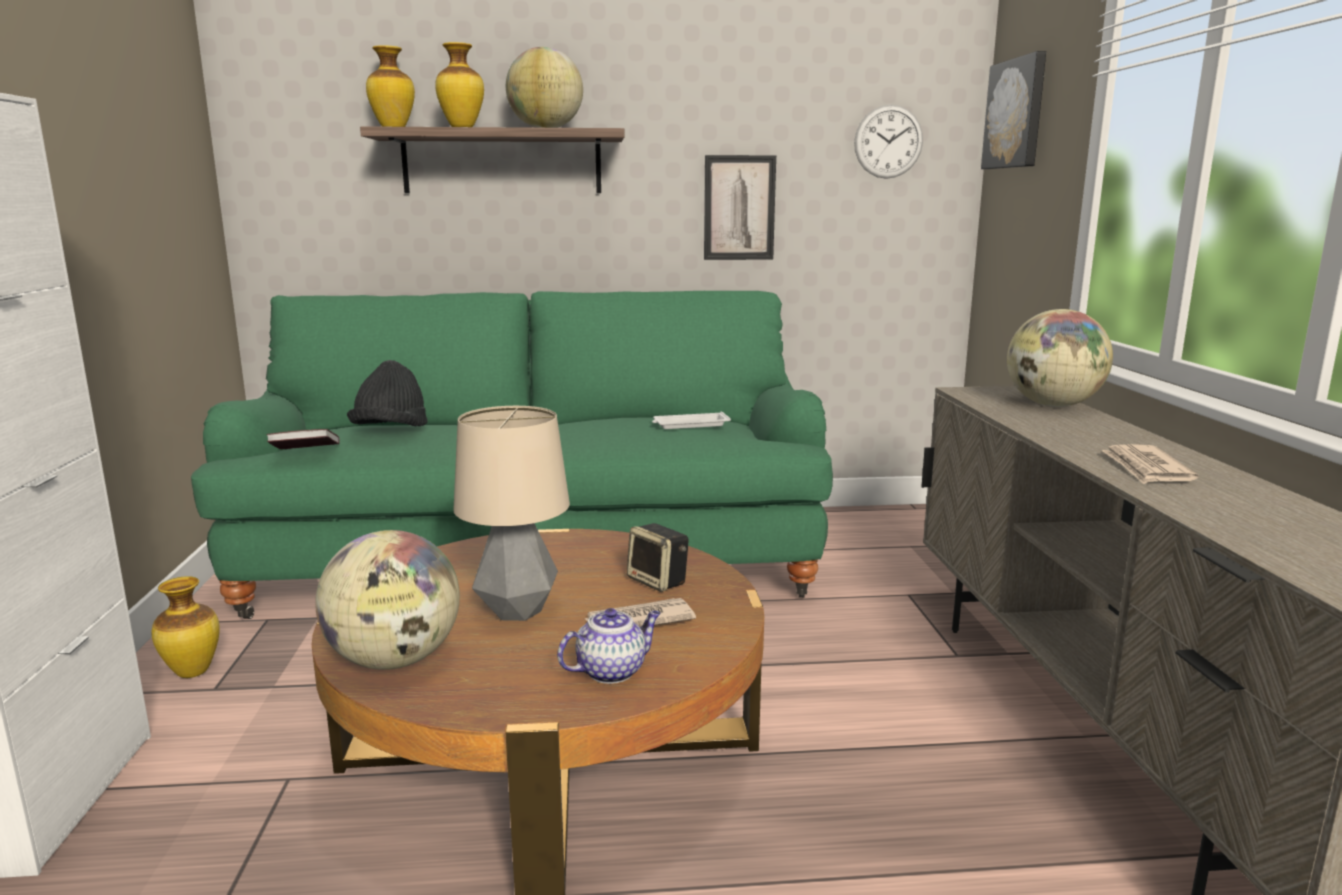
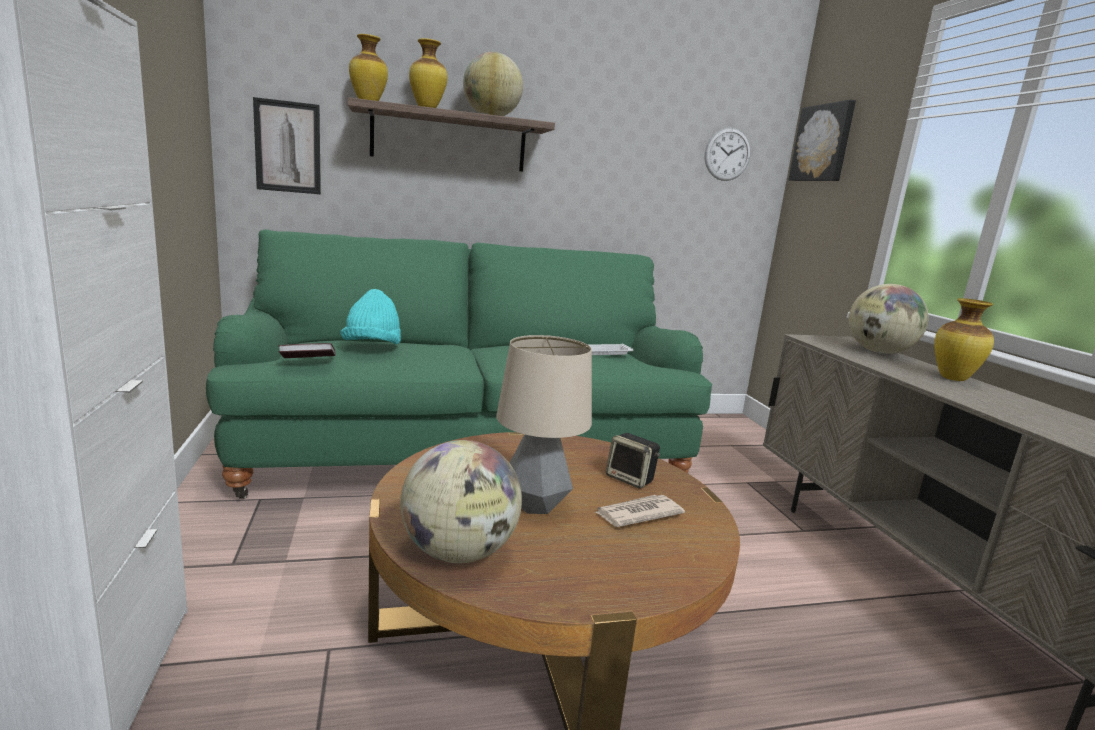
camera: 10 degrees left, 0 degrees up
vase [151,576,220,678] -> vase moved to [934,298,994,381]
black hat [347,360,427,426] -> turquoise hat [340,289,401,344]
teapot [557,608,661,684] -> none
picture [704,155,776,260] -> picture moved to [253,97,321,194]
newspaper [1102,444,1199,484] -> none

